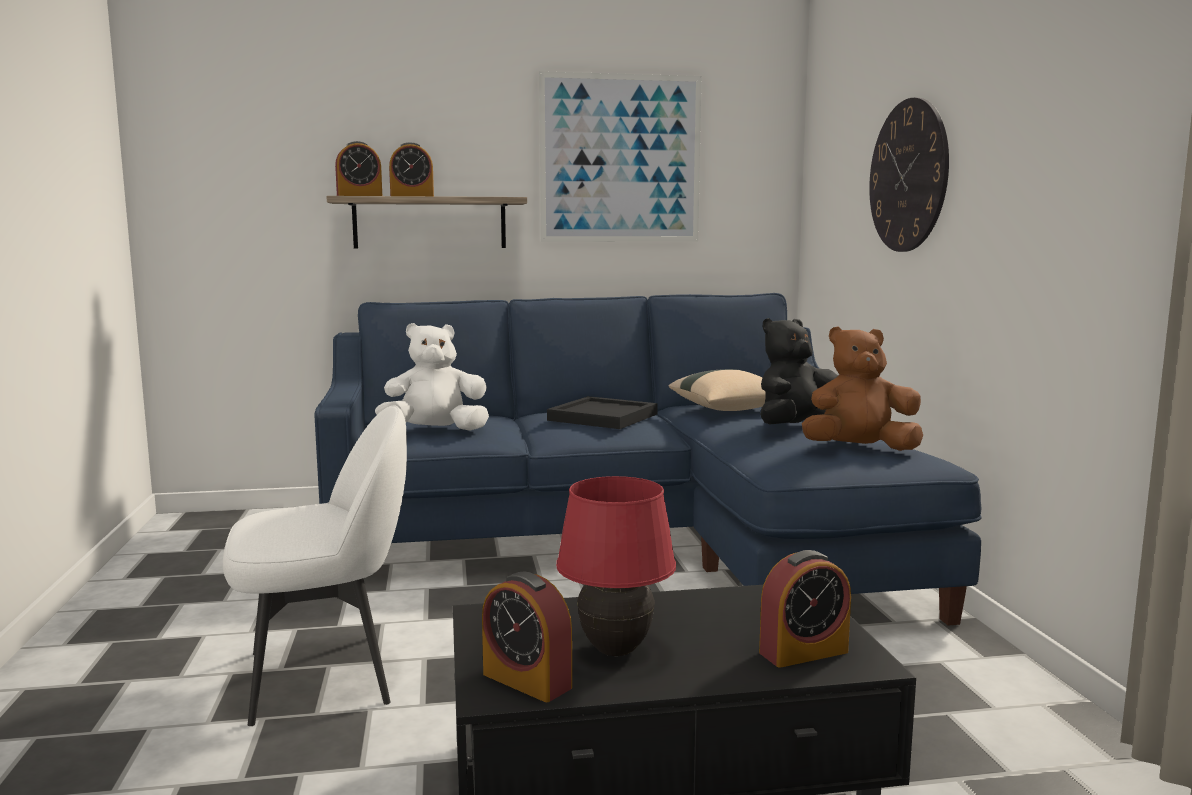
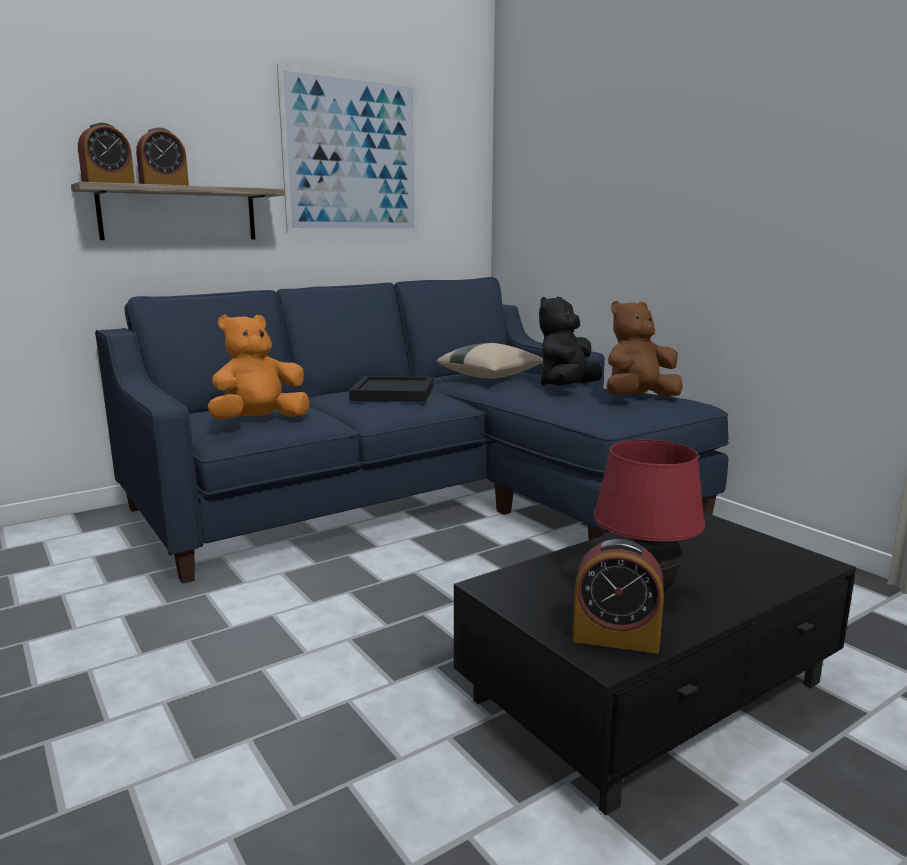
camera: 25 degrees left, 5 degrees up
white chair [223,406,407,726] -> none
white plush toy [375,323,489,431] -> orange plush toy [208,315,309,419]
alarm clock [759,550,851,668] -> none
wall clock [869,98,949,252] -> none

